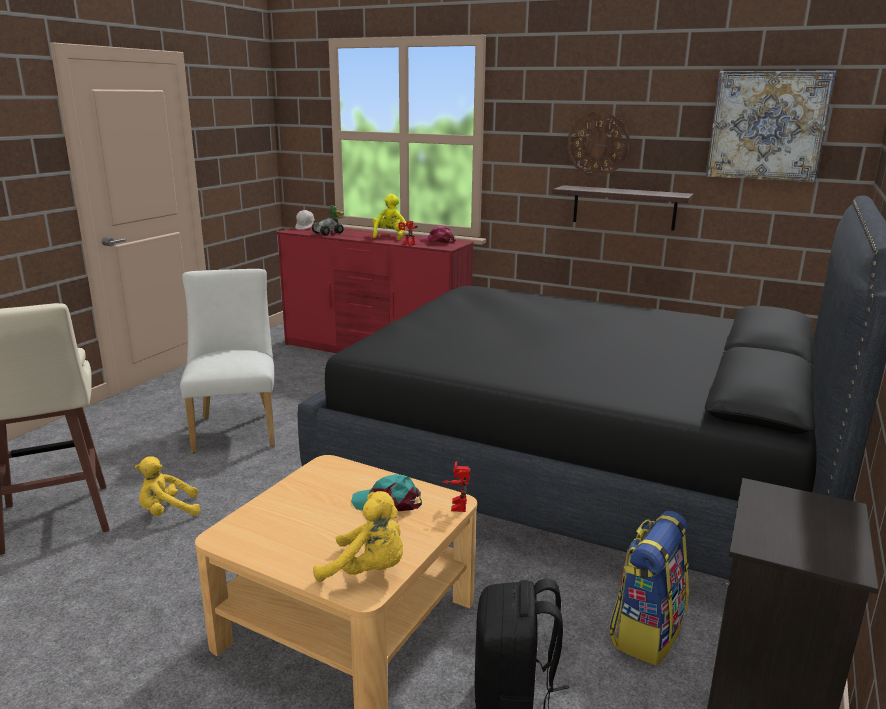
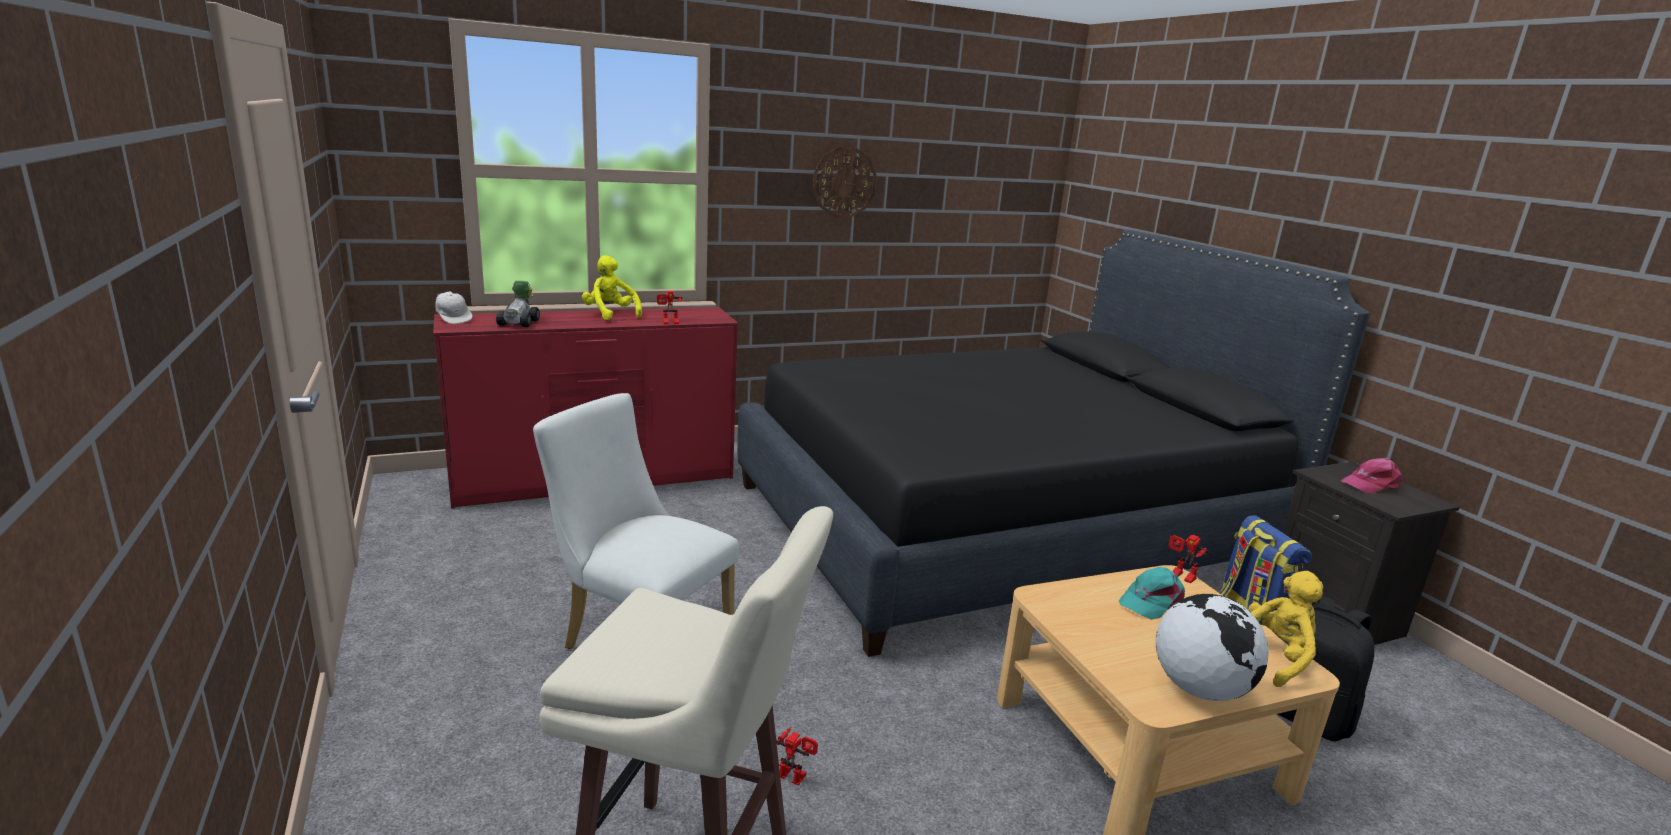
camera: 50 degrees left, 0 degrees up
yellow plush toy [135,456,200,516] -> toy robot [776,727,818,785]
pink cap [419,226,456,244] -> pink cap moved to [1341,458,1403,494]
shelf [553,185,694,230] -> none
picture [706,71,836,182] -> none
none -> globe [1156,594,1269,701]

